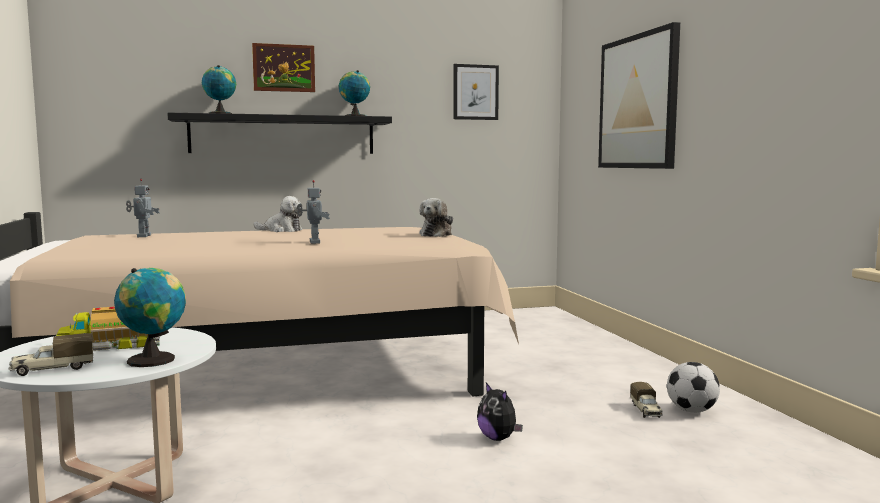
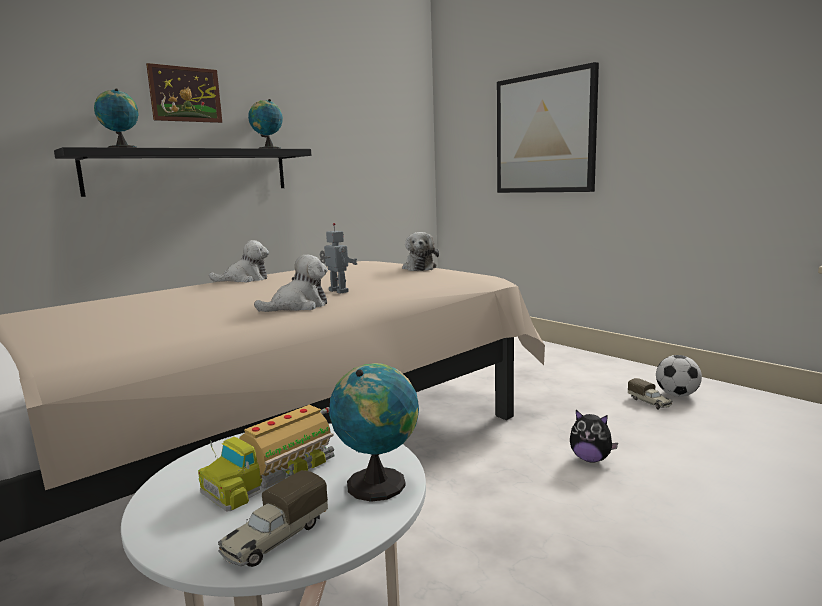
camera: 25 degrees left, 5 degrees up
toy robot [126,179,160,237] -> none
picture [453,64,499,120] -> none
none -> plush toy [254,255,328,312]

